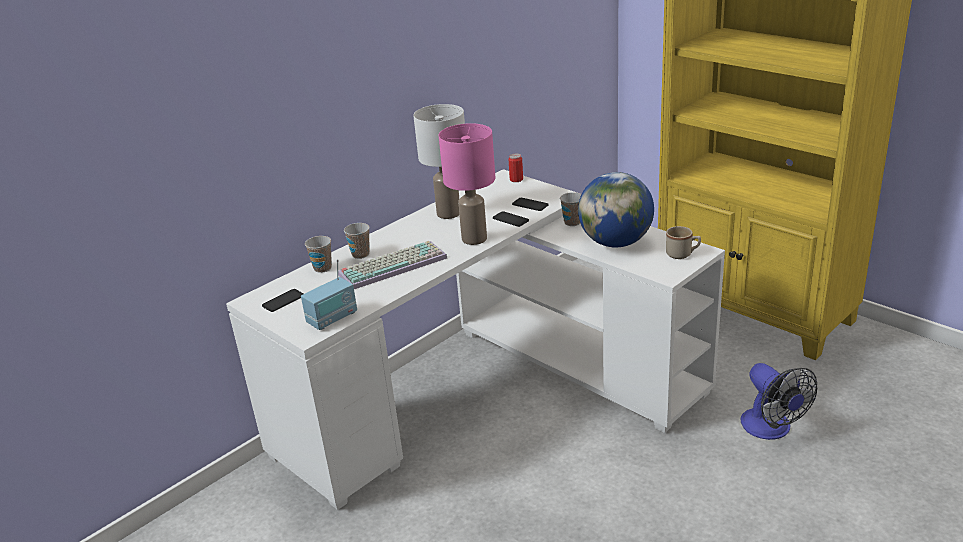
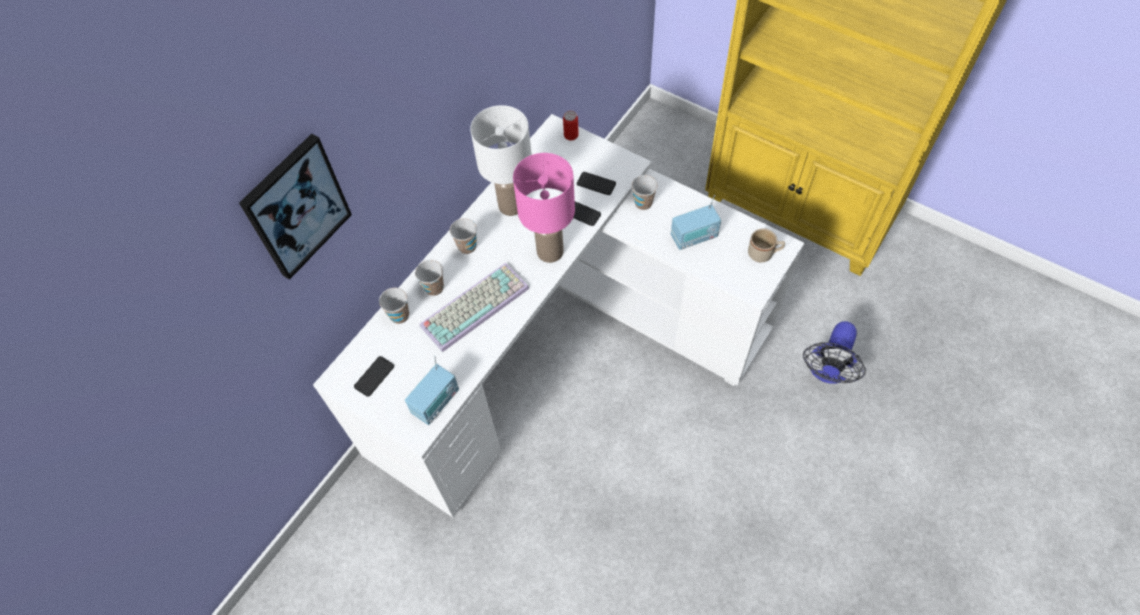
camera: 10 degrees left, 30 degrees up
globe [578,172,654,247] -> radio [671,195,721,250]
fan [741,363,817,440] -> fan turned 60 degrees clockwise [803,321,866,384]
none -> picture [239,134,352,280]
none -> cup [450,218,477,254]

